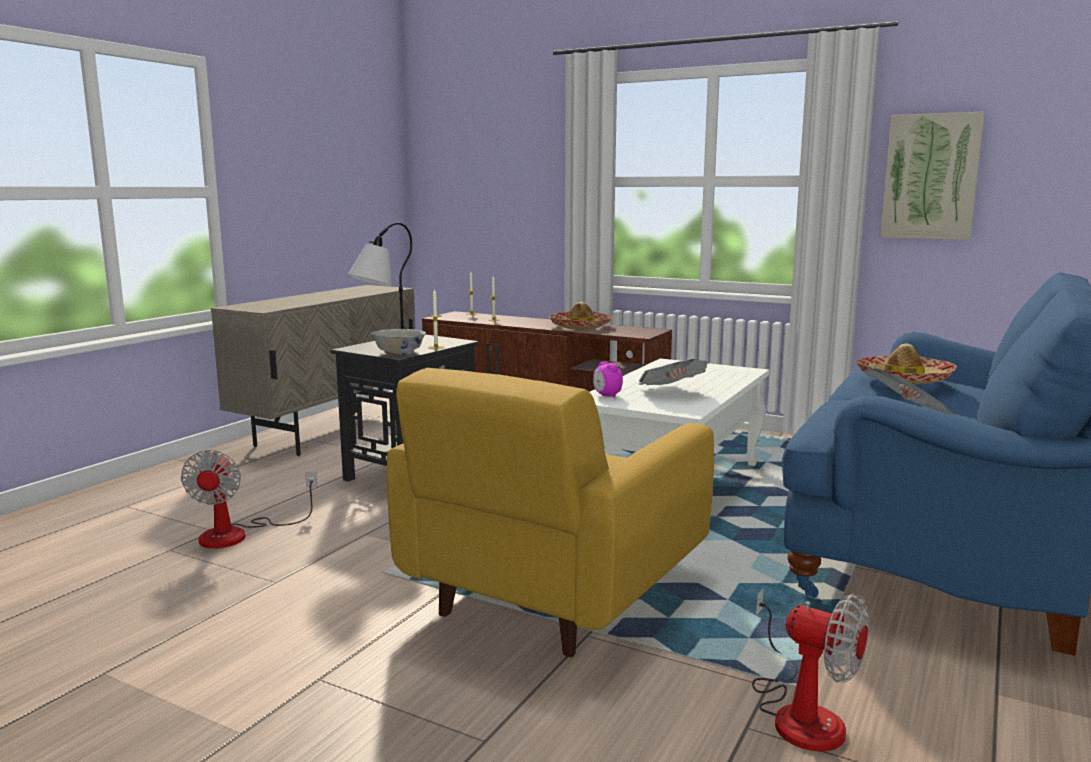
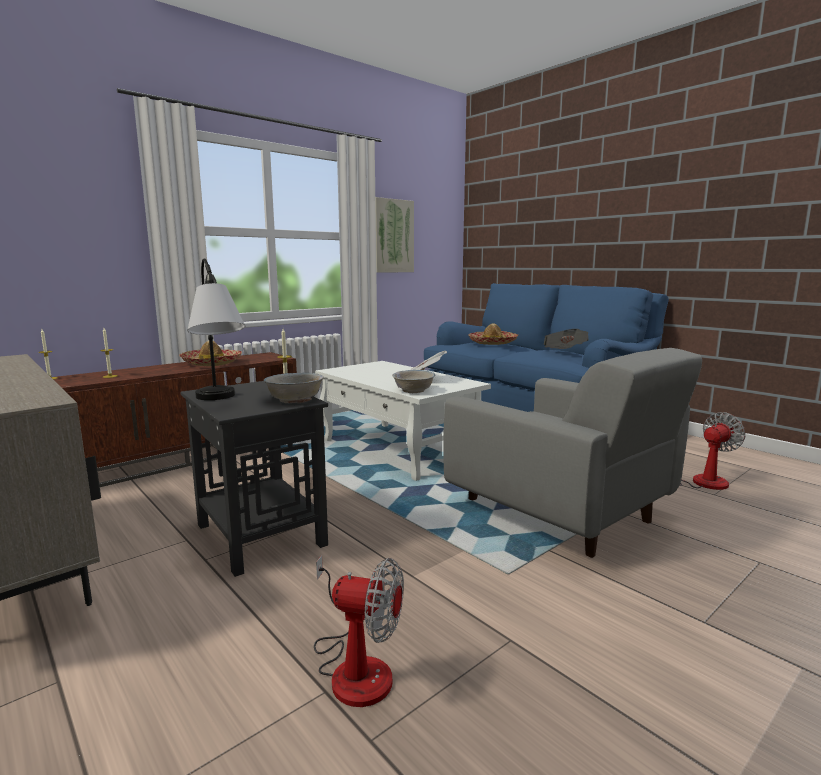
camera: 70 degrees left, 0 degrees up
yellow armchair [387,368,714,657] -> grey armchair [443,348,702,558]
alarm clock [593,361,623,398] -> white bowl [392,370,435,393]

